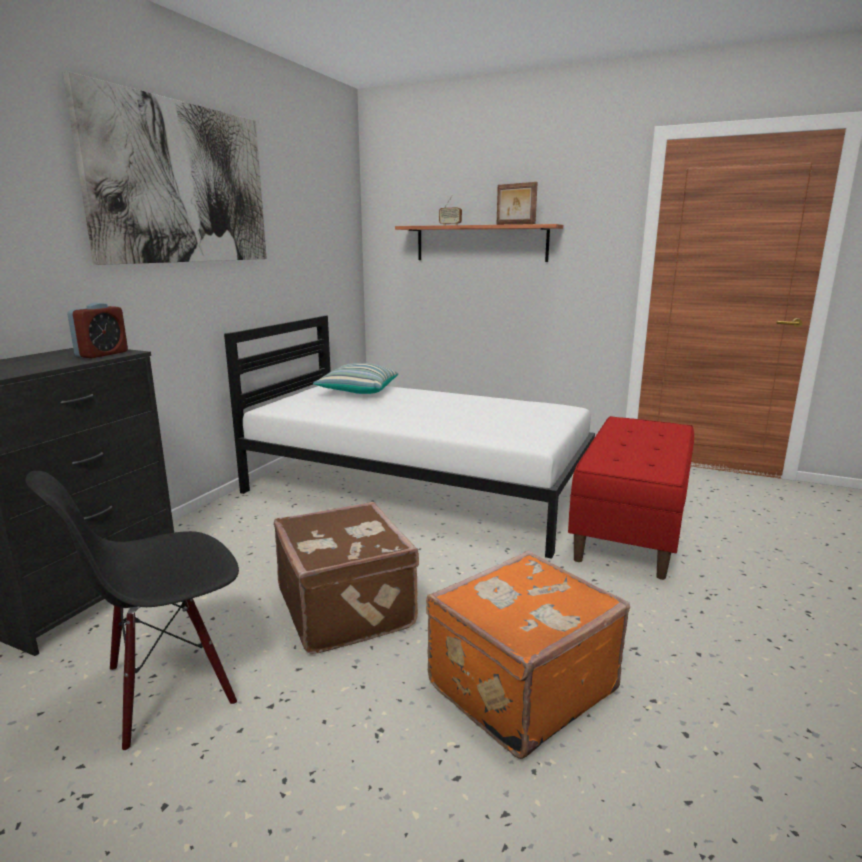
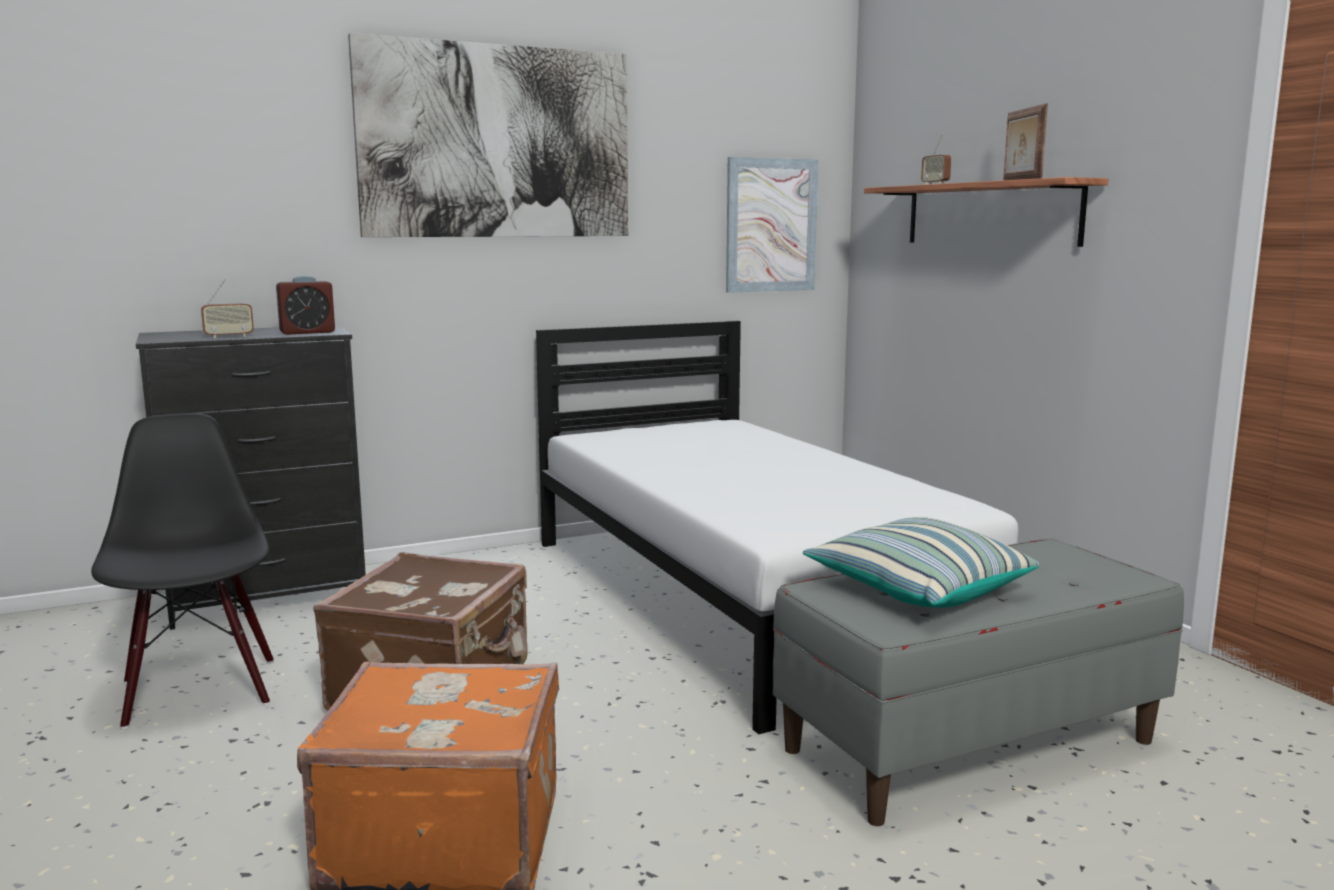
camera: 40 degrees right, 5 degrees down
black chair [25,471,239,752] -> black chair turned 60 degrees clockwise [91,413,274,729]
pillow [313,363,398,394] -> pillow moved to [803,517,1039,608]
red bench [568,416,694,580] -> grey bench [773,538,1184,826]
none -> radio [201,279,254,338]
none -> picture [726,157,818,293]

